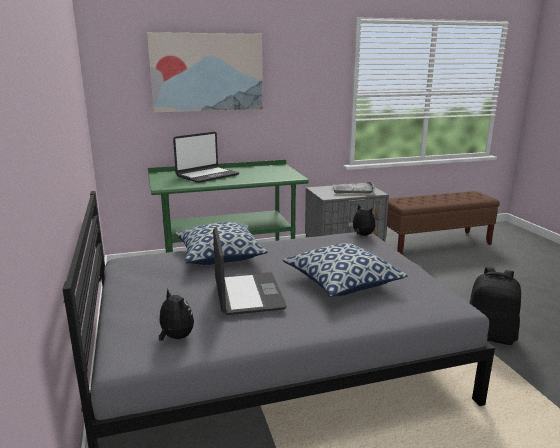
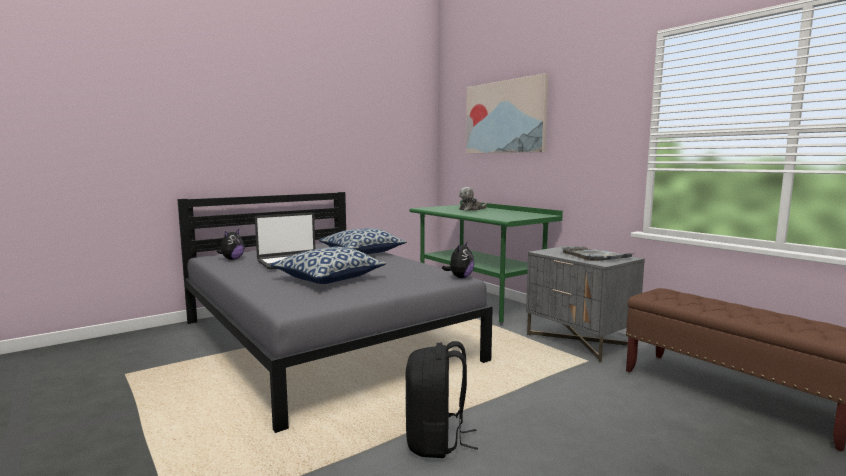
camera: 70 degrees right, 10 degrees down
laptop [173,132,239,183] -> plush toy [459,187,487,211]

